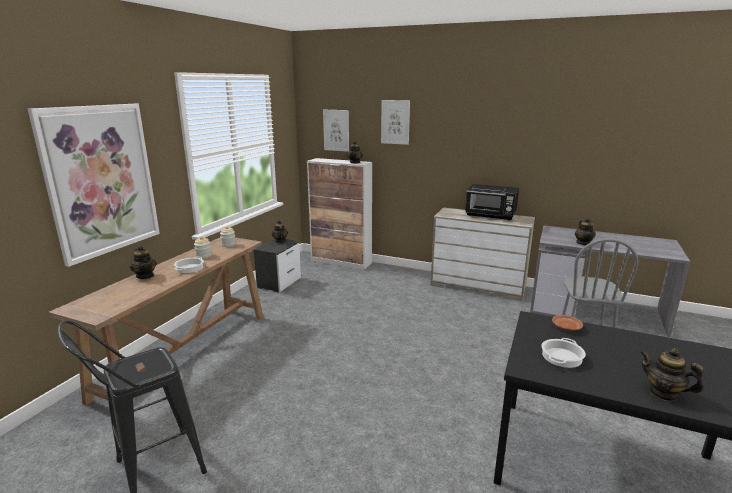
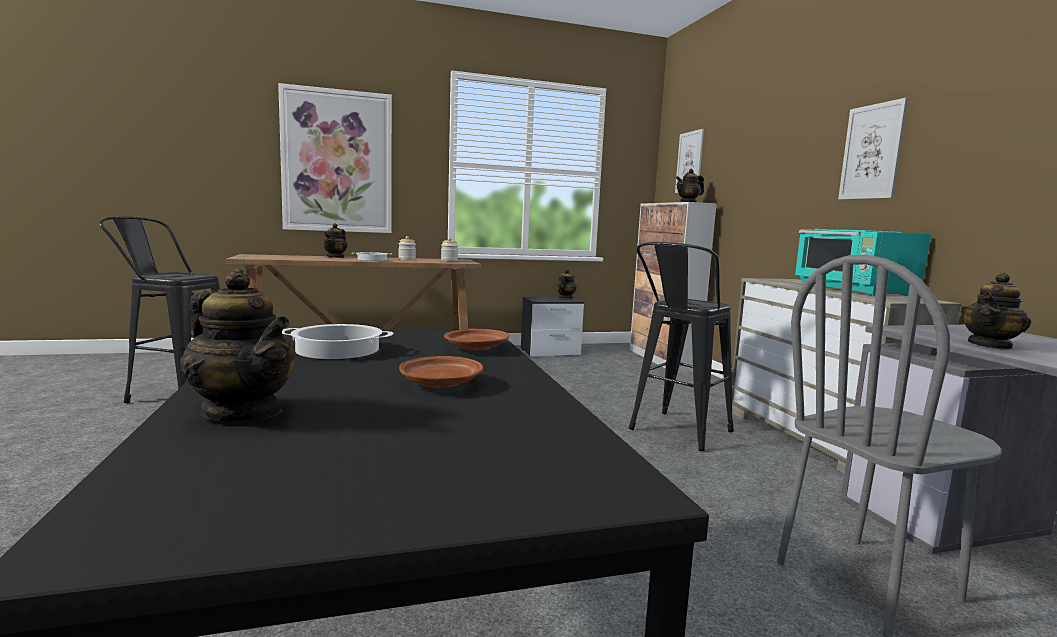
camera: 50 degrees right, 10 degrees down
picture [381,100,410,145] -> picture moved to [838,98,908,200]
black microwave [465,184,519,221] -> turquoise microwave [795,229,931,296]
teapot [640,348,704,401] -> teapot turned 120 degrees clockwise [180,269,295,422]
none -> brown plate [399,356,483,388]
none -> black stool [629,242,734,451]

